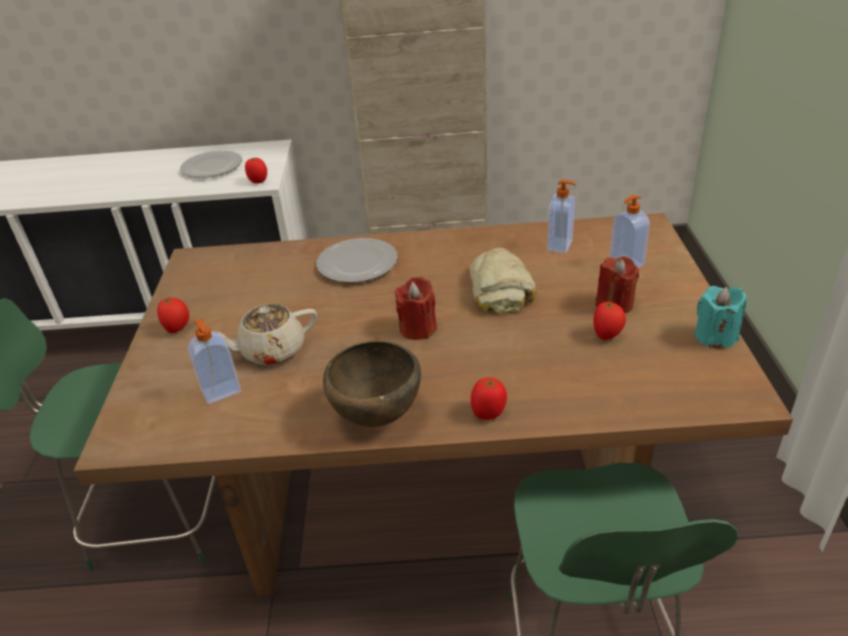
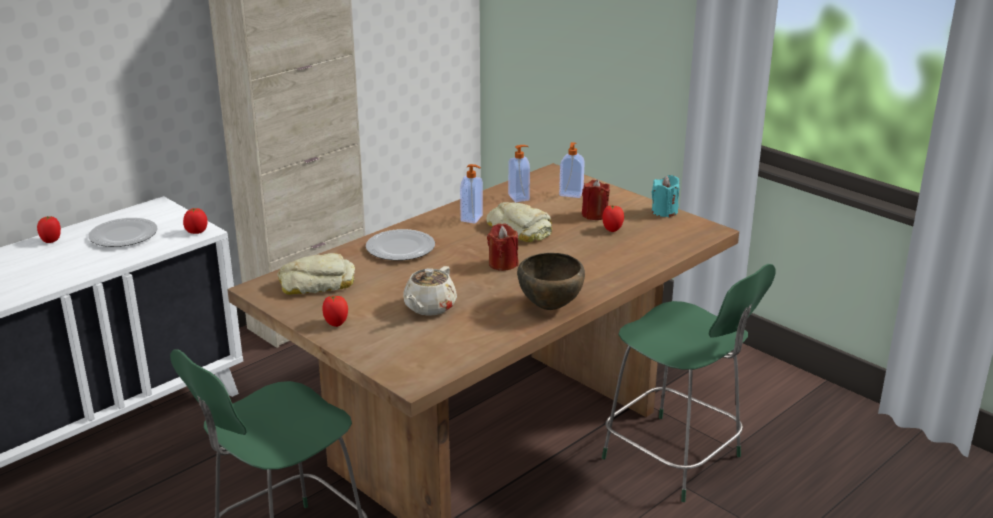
camera: 45 degrees left, 10 degrees down
soap dispenser [188,319,241,404] -> soap dispenser moved to [460,164,483,223]
tomato [471,377,507,420] -> tomato moved to [37,216,61,243]
none -> bread [278,253,355,295]

